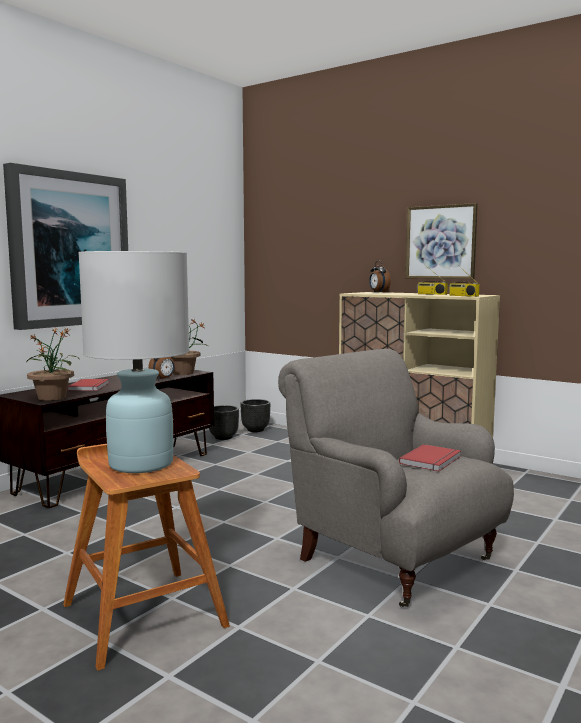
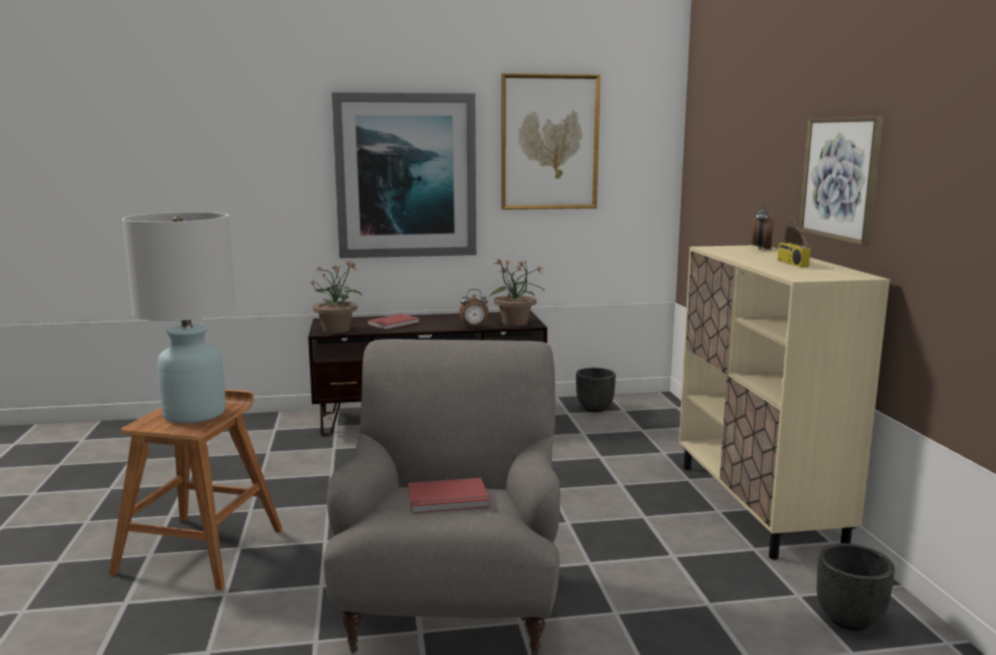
camera: 45 degrees right, 5 degrees up
black planter [241,399,270,432] -> black planter moved to [817,543,895,631]
radio [449,265,479,297] -> none
none -> picture [501,73,601,210]

